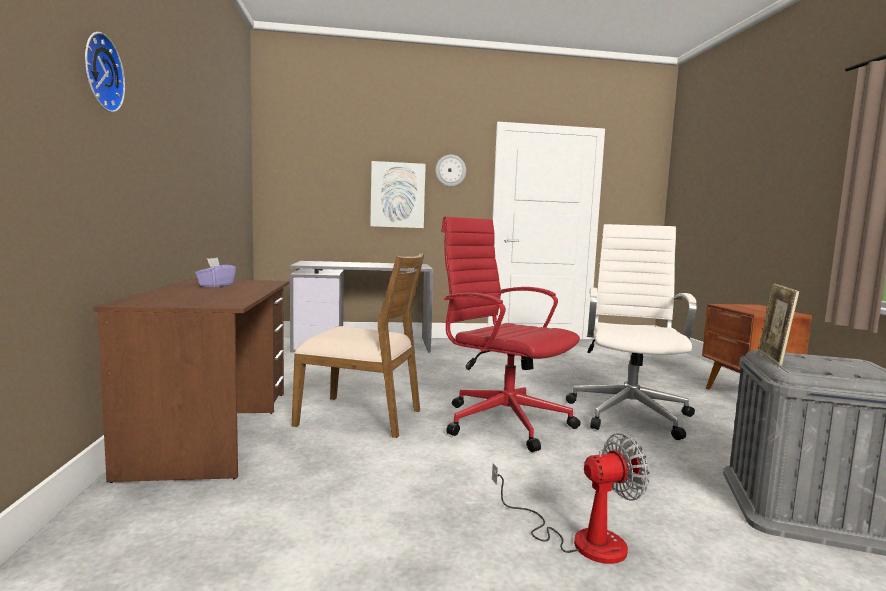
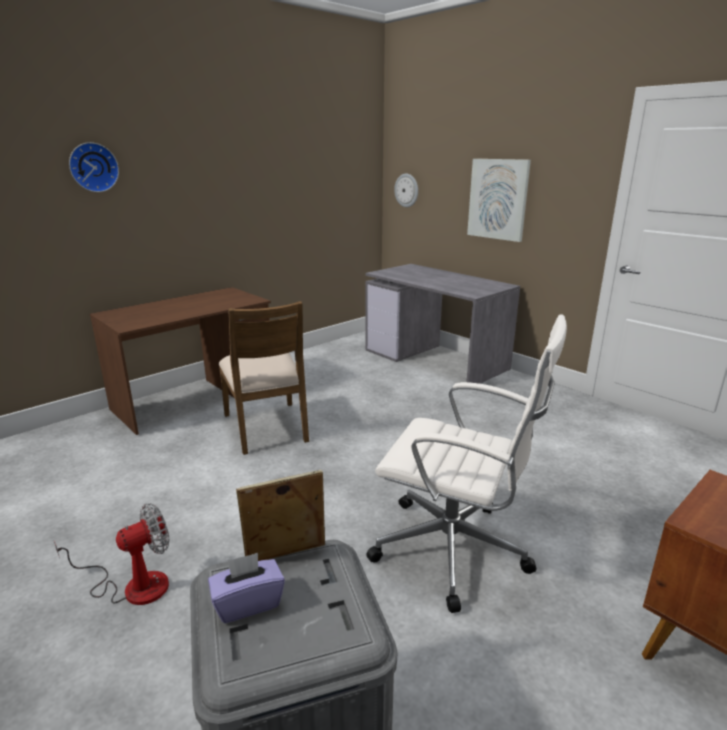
camera: 55 degrees right, 15 degrees up
purple tissue box [195,258,236,287] -> purple tissue box moved to [208,553,285,623]
wall clock [435,155,466,187] -> wall clock moved to [394,174,418,207]
red office chair [441,216,581,452] -> none
fan [492,433,650,564] -> fan turned 75 degrees counterclockwise [54,503,169,605]
white office chair [566,224,697,440] -> white office chair turned 45 degrees clockwise [366,314,567,613]

